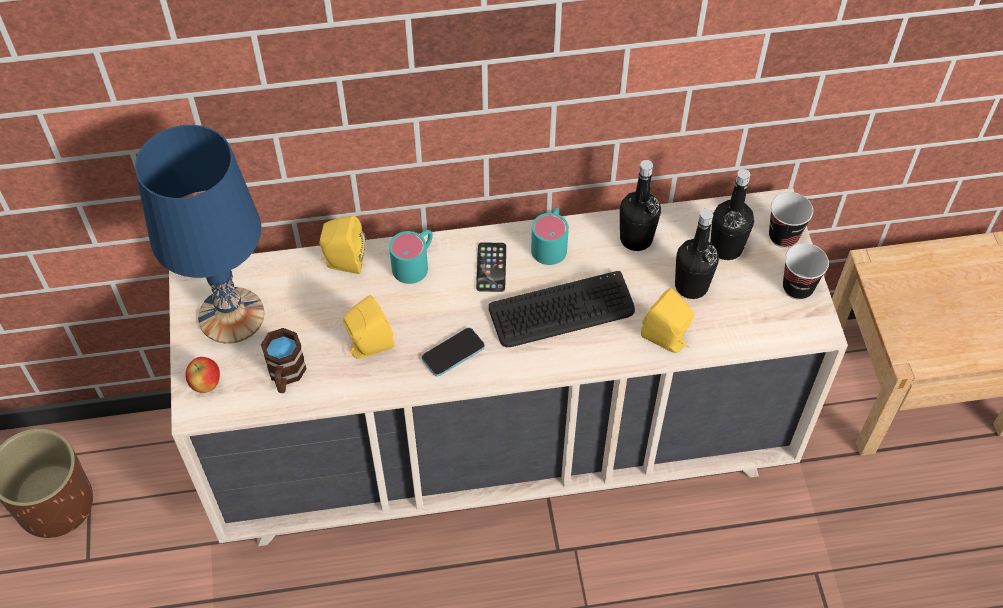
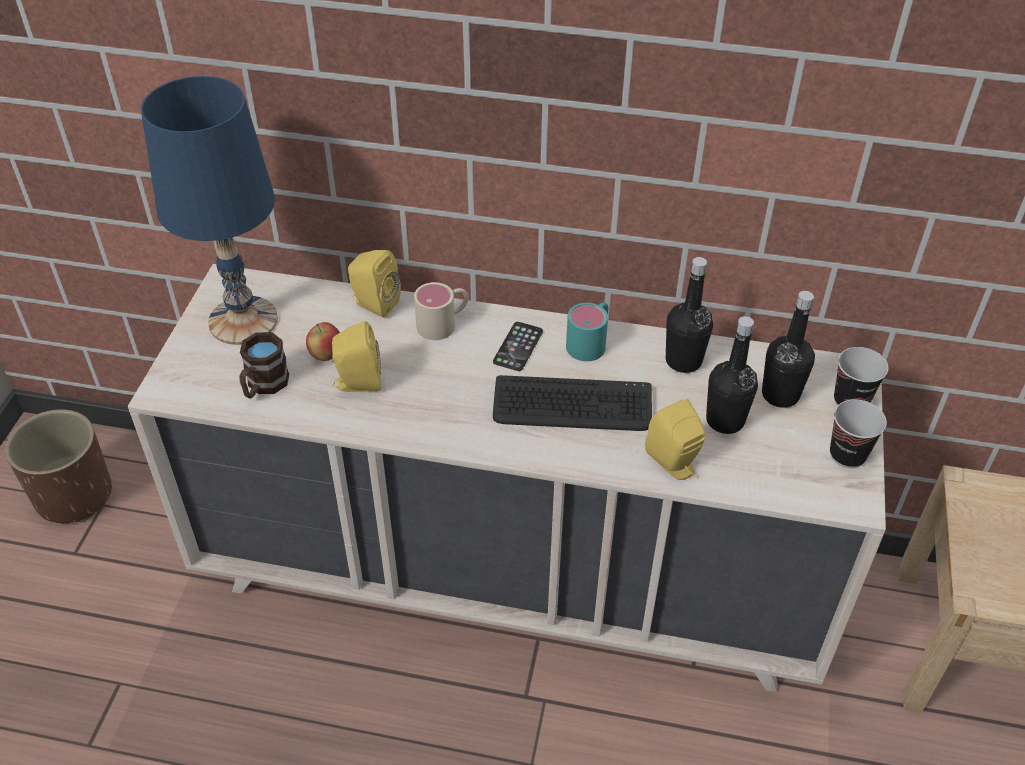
camera: 20 degrees right, 10 degrees down
apple [185,357,220,393] -> apple moved to [306,322,340,361]
turquoise mug [389,230,433,284] -> beige mug [414,282,469,340]
phone [421,327,485,377] -> none

